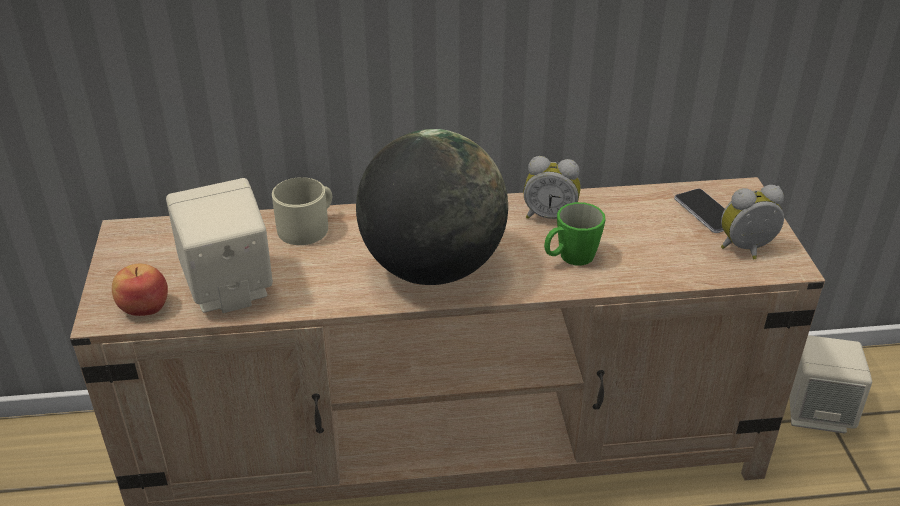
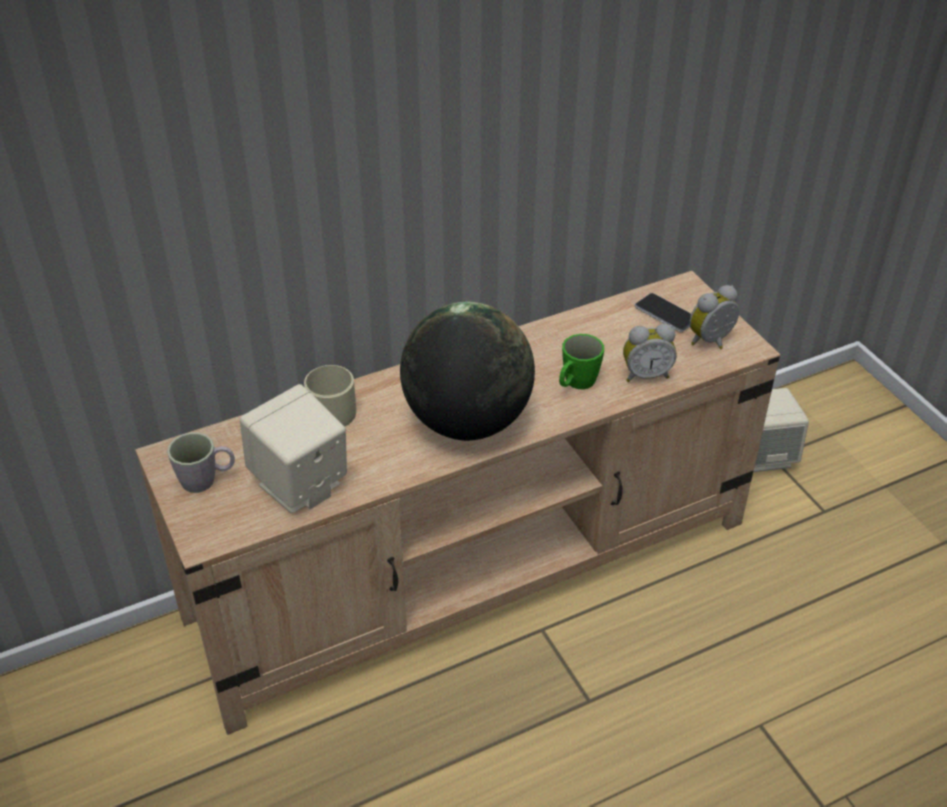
camera: 20 degrees left, 5 degrees up
apple [112,264,168,316] -> none
alarm clock [523,156,581,219] -> alarm clock moved to [623,324,677,382]
none -> grey mug [167,432,235,493]

